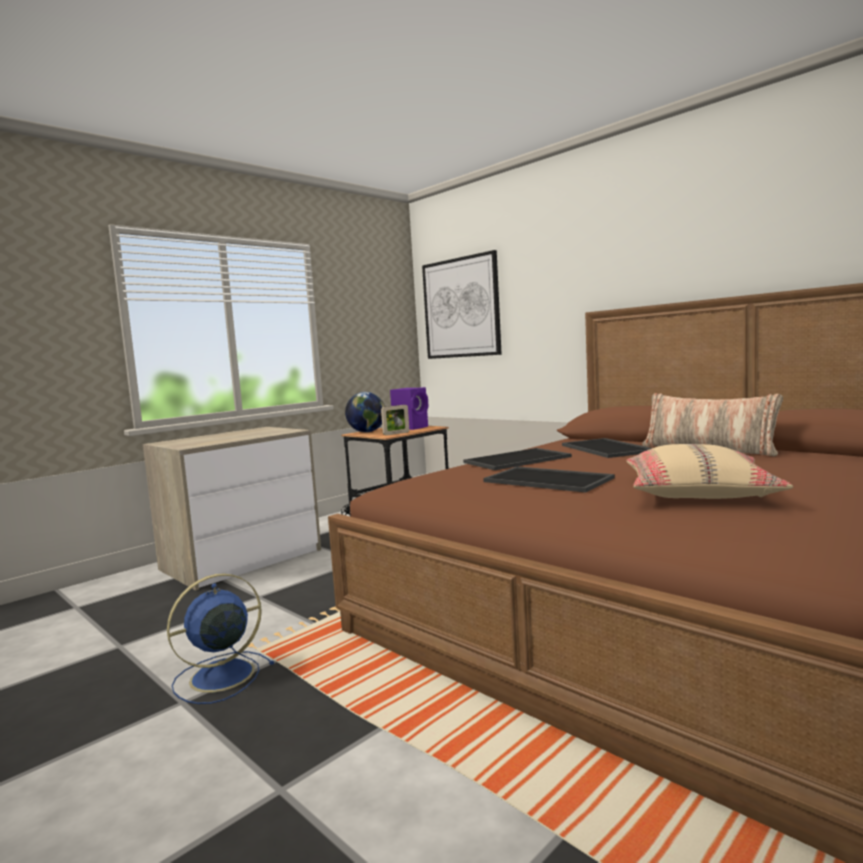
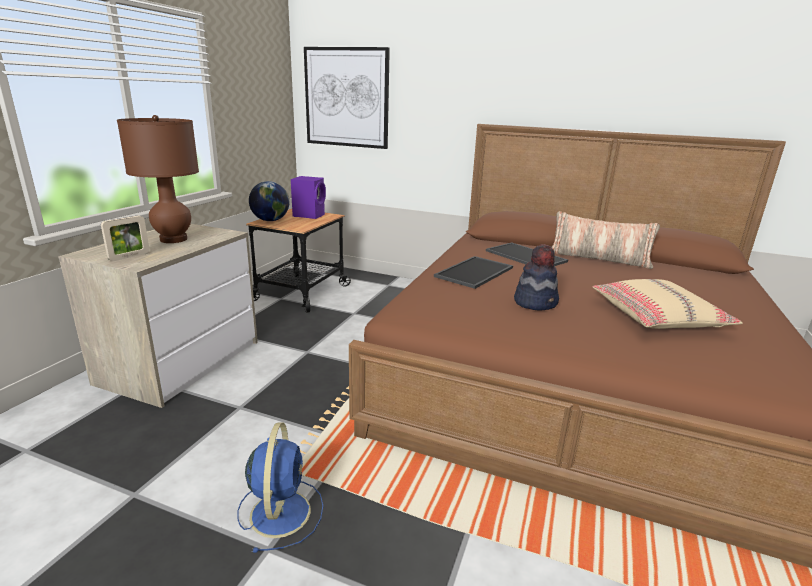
camera: 25 degrees left, 15 degrees up
blue fan [167,573,275,704] -> blue fan turned 150 degrees clockwise [237,423,323,553]
picture frame [381,405,409,435] -> picture frame moved to [101,215,150,261]
tray [483,467,615,493] -> hat [514,244,559,311]
none -> brown table lamp [117,115,199,243]

